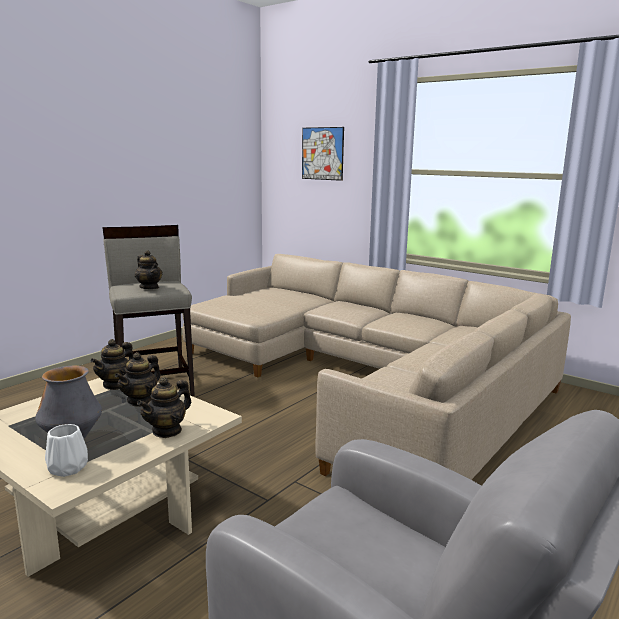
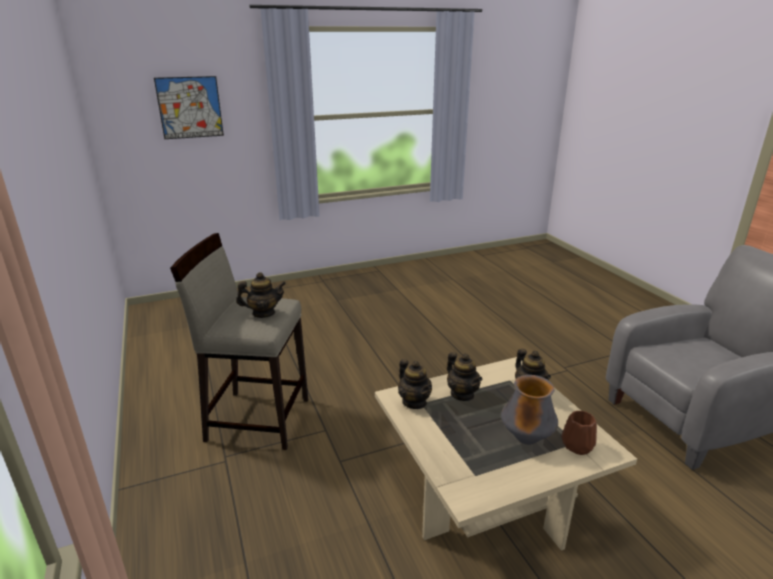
camera: 60 degrees left, 10 degrees up
white vase [45,424,88,477] -> brown vase [561,411,597,455]
beige sofa [182,254,571,480] -> none

